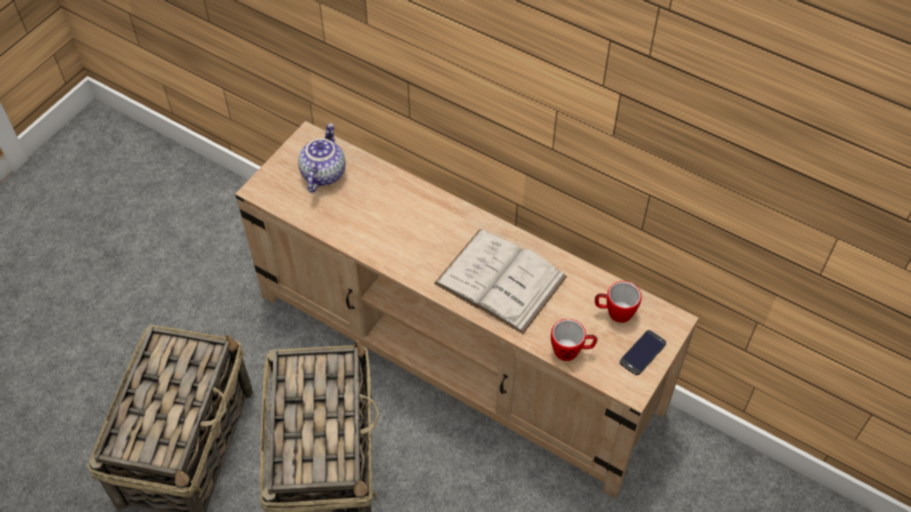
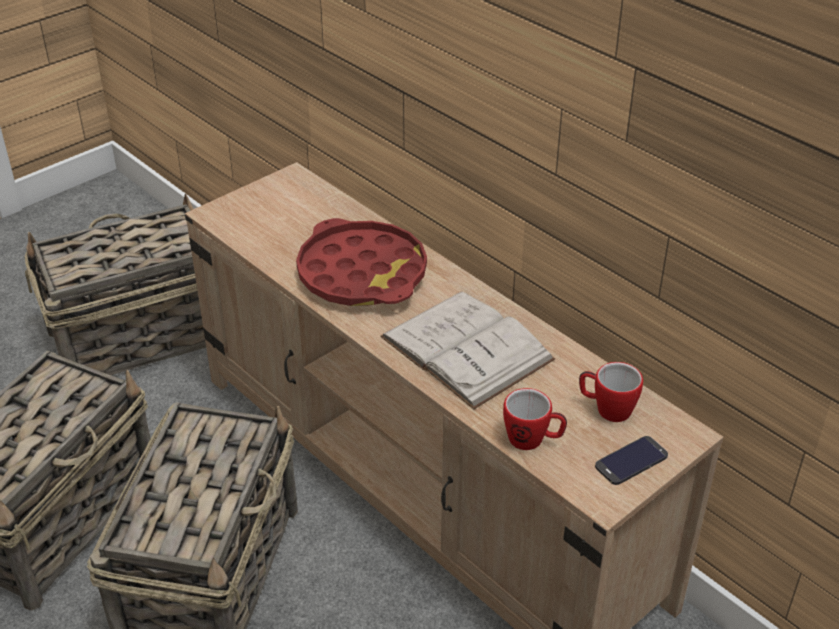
camera: 15 degrees right, 15 degrees down
teapot [298,123,345,193] -> none
none -> basket [24,194,206,375]
none -> red tray [296,218,427,306]

